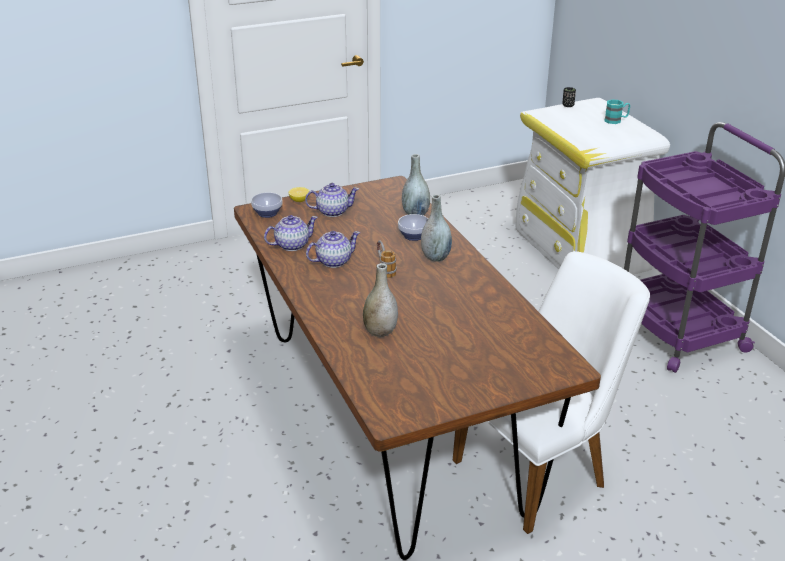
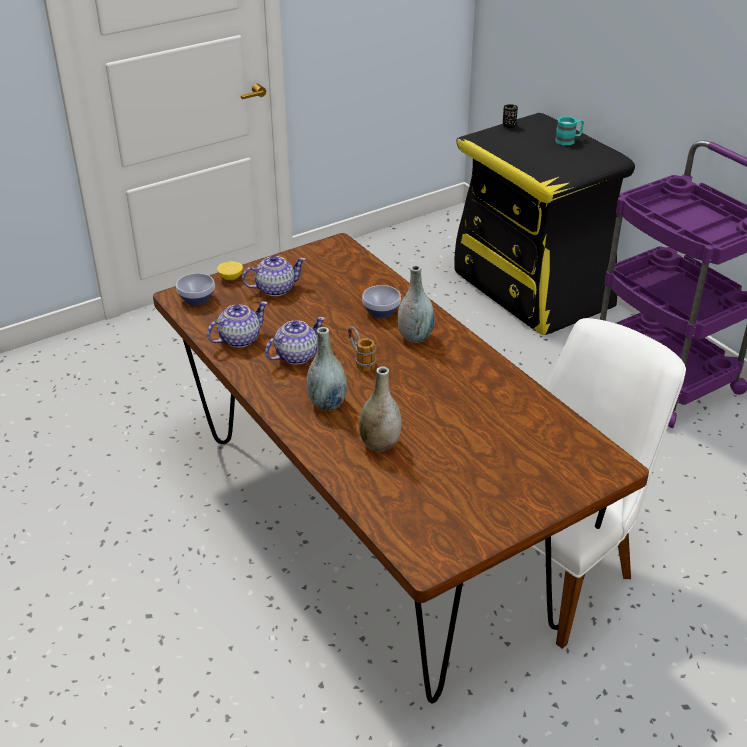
camera: 10 degrees left, 5 degrees up
grey vase [402,154,430,216] -> grey vase moved to [307,327,347,411]
white nightstand [515,98,670,275] -> black nightstand [454,113,635,335]

